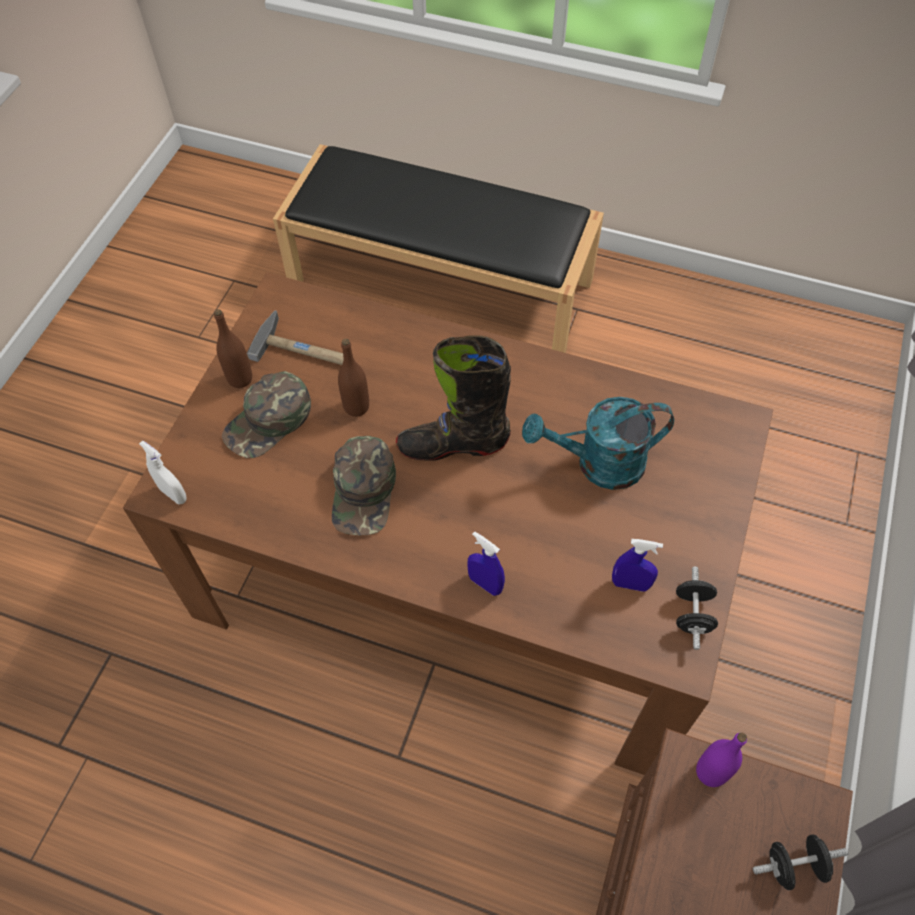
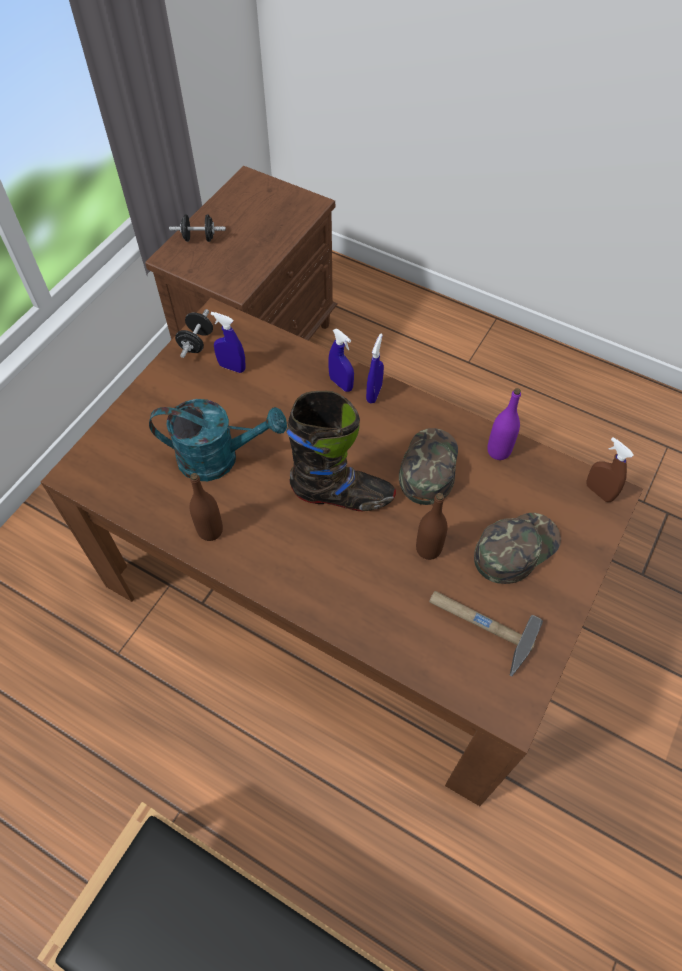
camera: 170 degrees left, 0 degrees up
white spray bottle [139,440,186,505] -> brown spray bottle [587,437,634,502]
brown bottle [214,309,252,388] -> brown bottle moved to [189,473,223,541]
purple bottle [696,733,747,787] -> purple bottle moved to [487,388,521,460]
none -> blue spray bottle [366,333,384,403]

